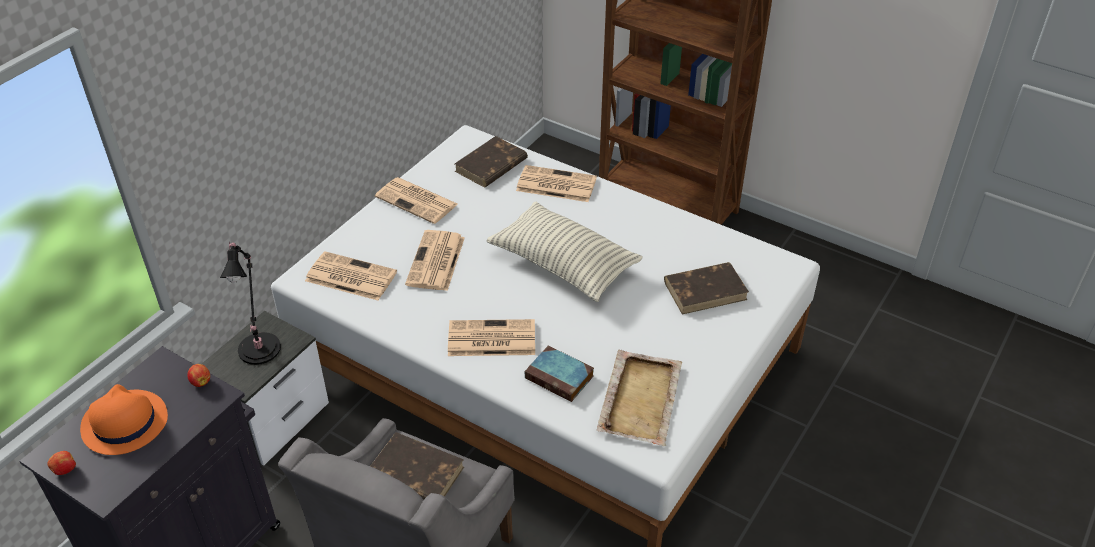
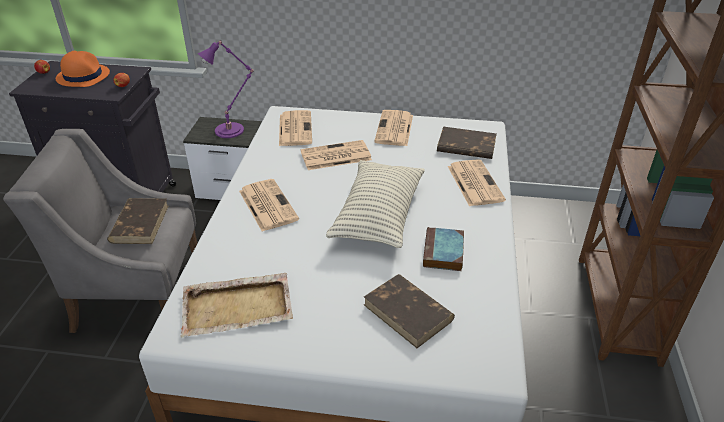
camera: 65 degrees right, 5 degrees down
black table lamp [220,242,281,365] -> purple table lamp [198,40,254,138]
book [525,345,594,402] -> book moved to [423,227,464,271]

